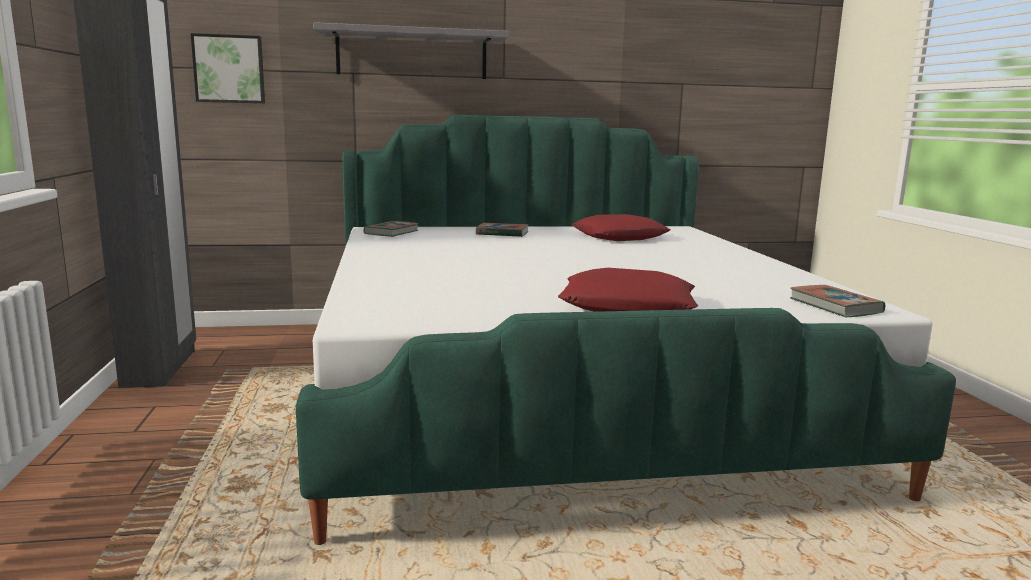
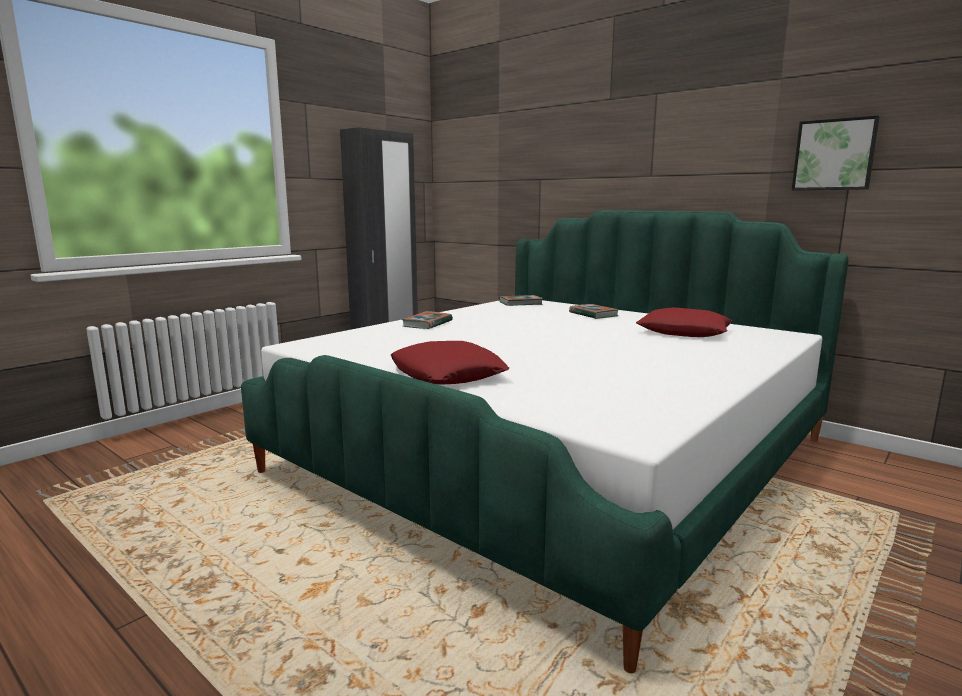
camera: 50 degrees right, 0 degrees up
picture [191,33,265,103] -> picture moved to [792,115,880,190]
grey shelf [313,22,509,79] -> none
book [790,285,885,318] -> book moved to [402,311,453,329]

